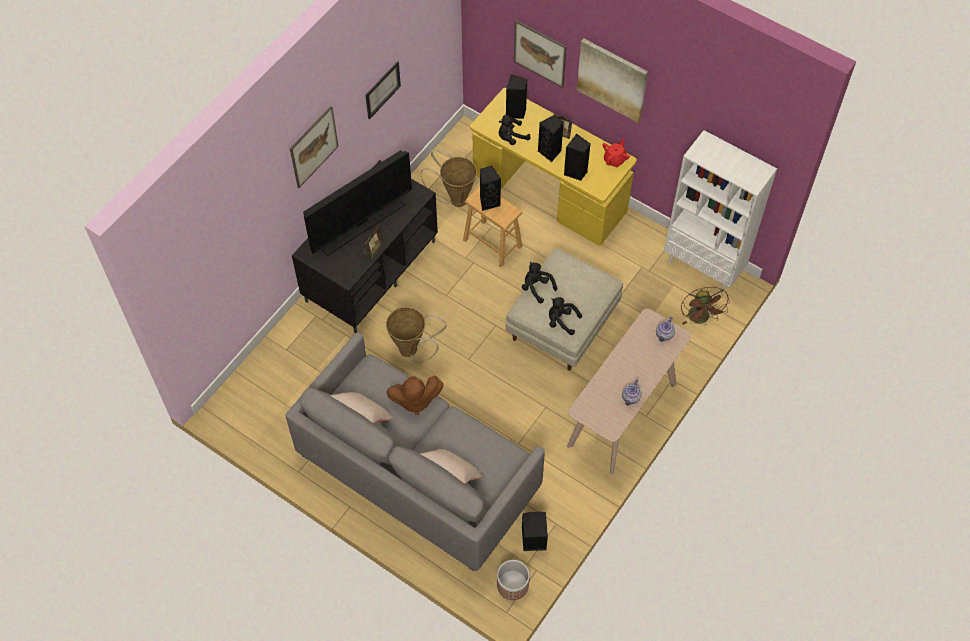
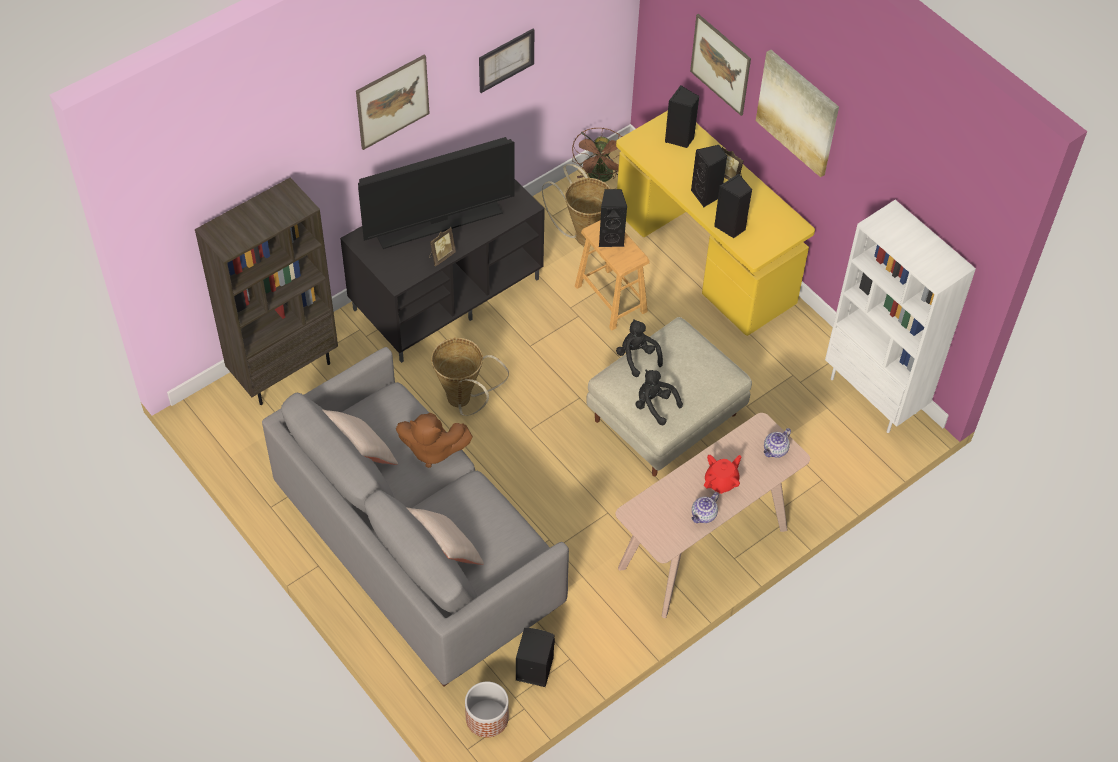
camera: 15 degrees right, 5 degrees down
black plush toy [499,115,531,145] -> none
red teapot [603,139,630,167] -> red teapot moved to [704,455,741,494]
brown fan [681,287,730,325] -> brown fan moved to [572,128,622,182]
none -> brown bookcase [195,177,338,405]

